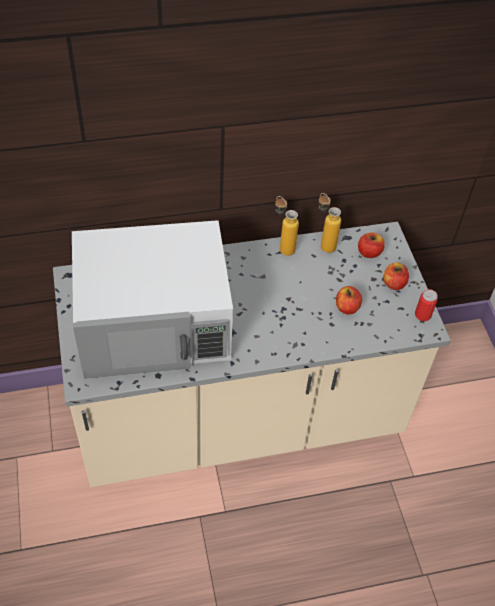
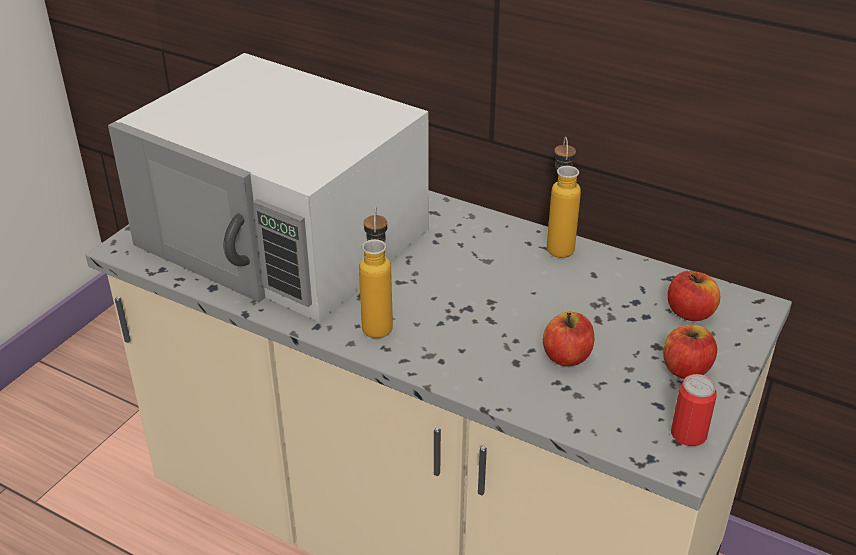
camera: 45 degrees right, 15 degrees down
bottle [318,193,341,253] -> bottle moved to [359,207,393,338]

